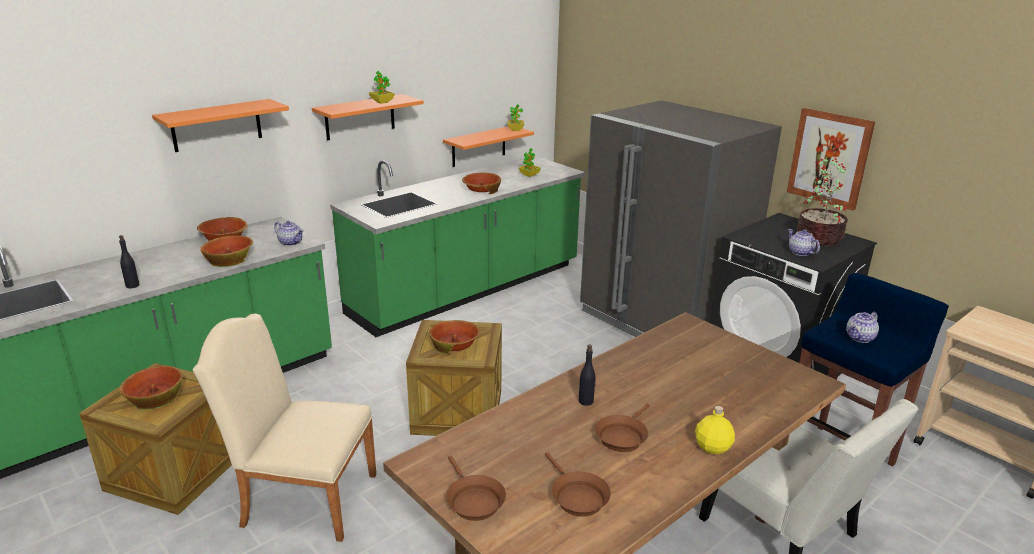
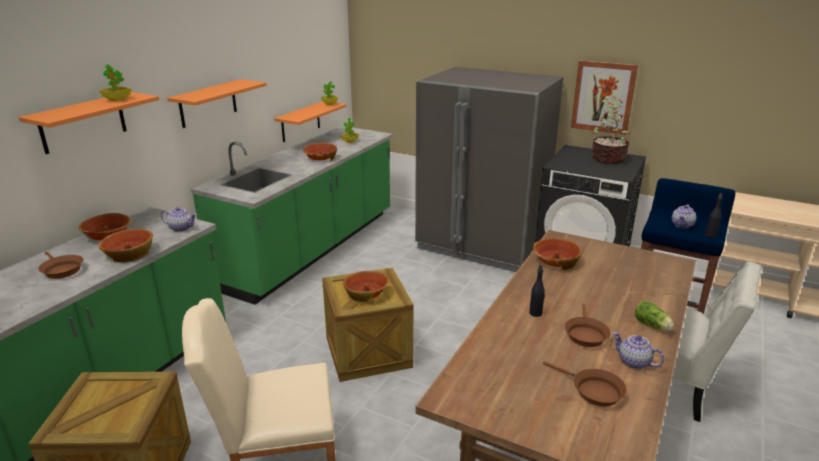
camera: 20 degrees left, 0 degrees up
black bottle [119,235,139,288] -> black bottle moved to [705,193,723,238]
bowl [120,366,183,410] -> bowl moved to [532,238,582,271]
potted plant [369,71,395,104] -> potted plant moved to [99,64,131,102]
brown frying pan [446,455,506,521] -> brown frying pan moved to [38,252,83,279]
yellow bottle [695,406,735,454] -> lettuce [635,301,674,331]
teapot [788,229,820,256] -> teapot moved to [613,332,664,369]

